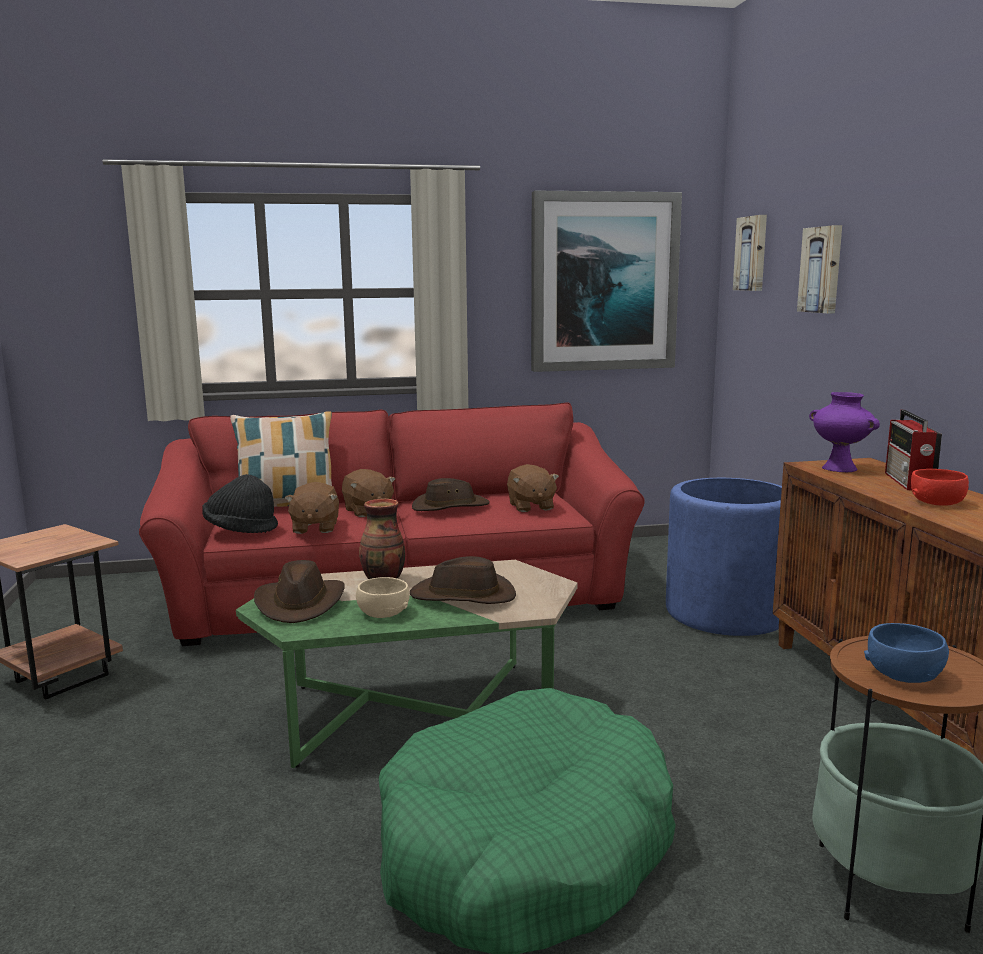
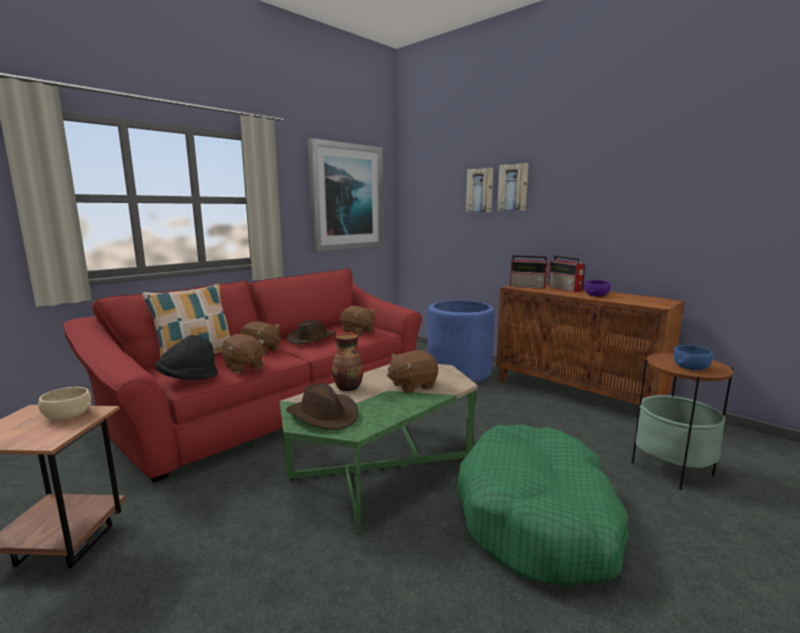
camera: 35 degrees left, 0 degrees up
beige bowl [356,577,410,618] -> beige bowl moved to [38,387,91,421]
brown hat [410,556,516,604] -> brown plush toy [387,350,438,393]
picture [733,215,767,291] -> picture moved to [497,163,528,211]
purple vase [809,392,880,472] -> radio [510,255,549,289]
red bowl [911,469,969,506] -> purple bowl [584,280,611,296]

